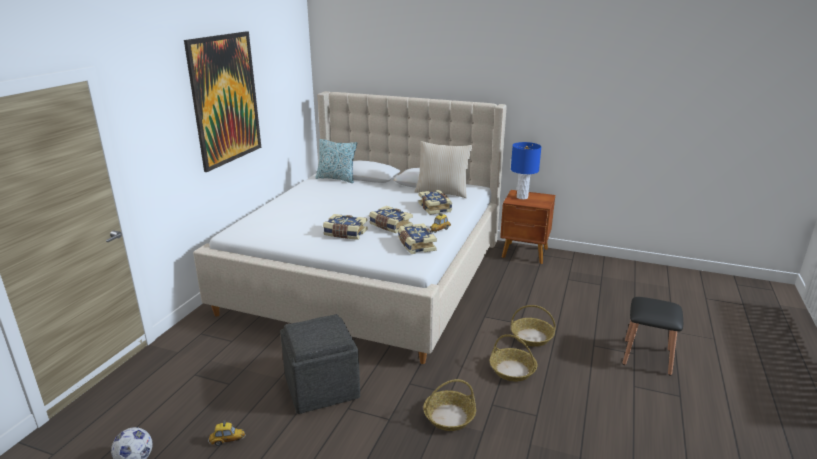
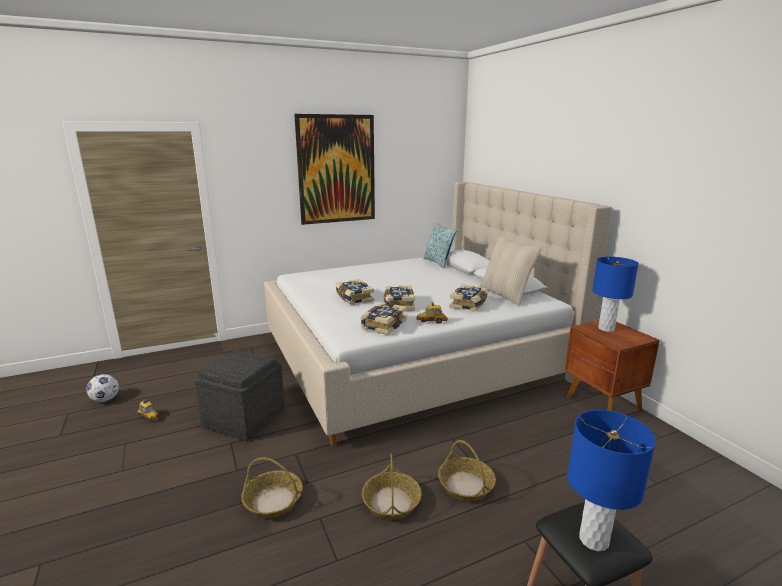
camera: 45 degrees right, 5 degrees down
none -> blue table lamp [567,410,656,551]

